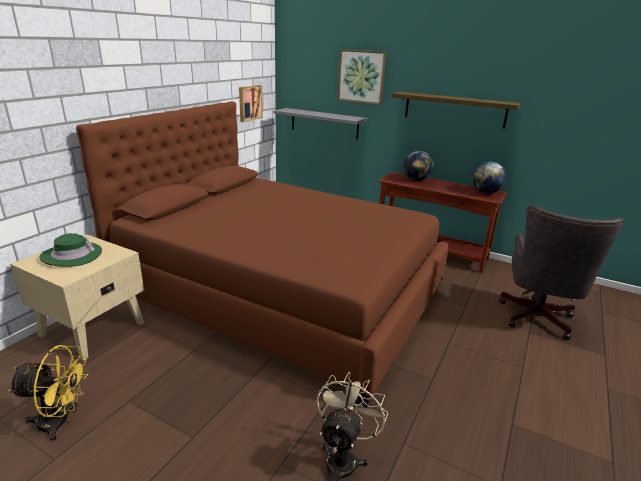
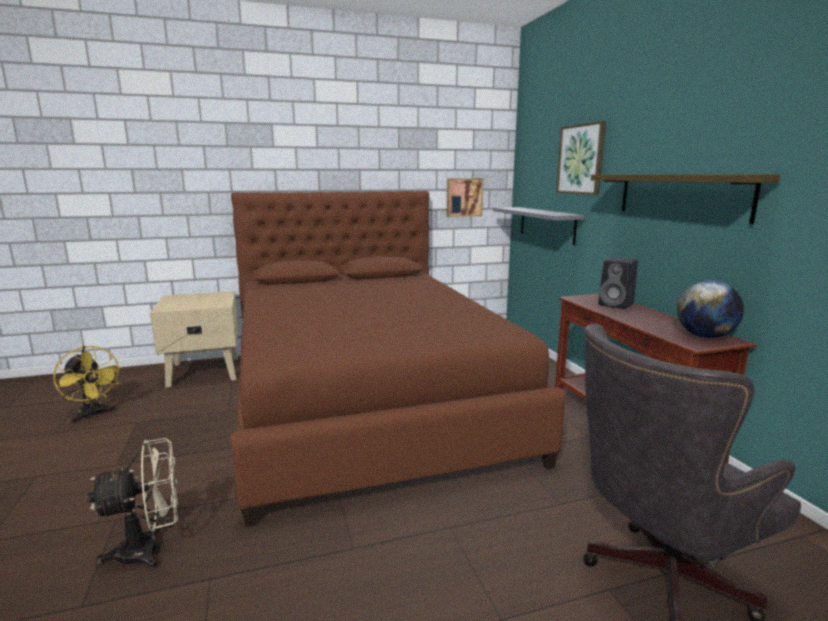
camera: 45 degrees right, 10 degrees down
green hat [40,233,102,267] -> none
globe [403,151,434,181] -> black speaker [598,257,638,309]

